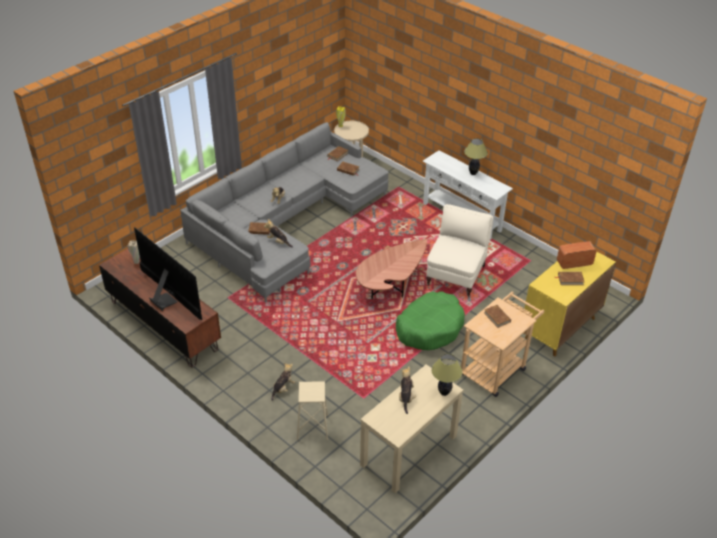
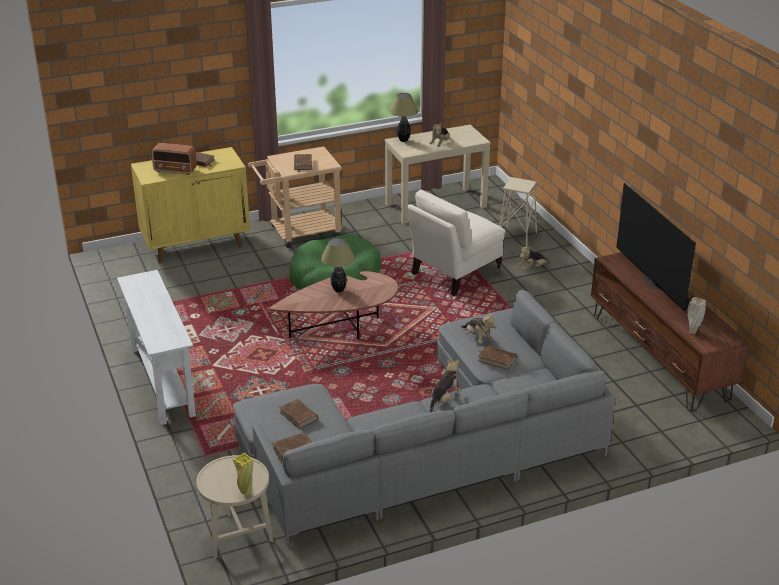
camera: 155 degrees left, 10 degrees down
beige armchair [426,204,493,297] -> beige armchair moved to [407,189,505,296]
table lamp [464,138,488,175] -> table lamp moved to [321,238,355,293]

